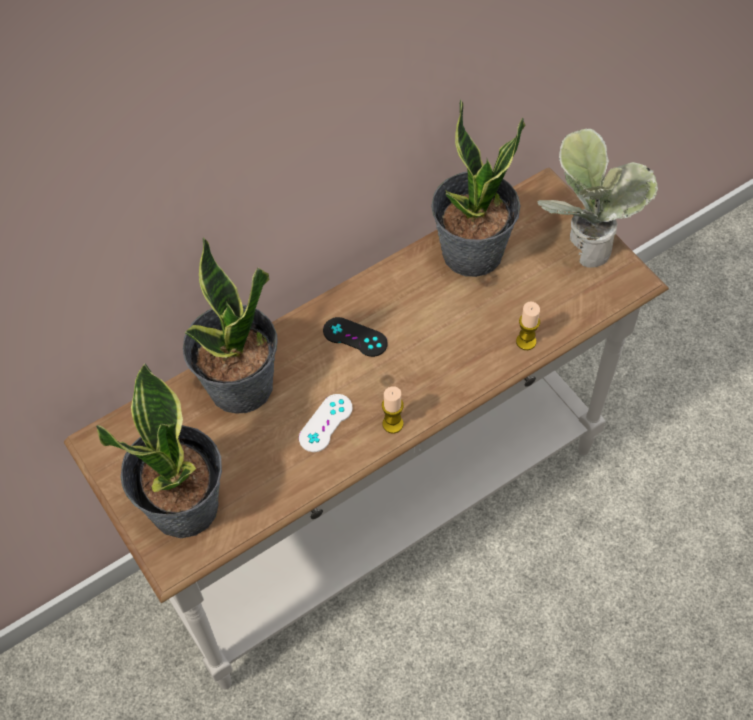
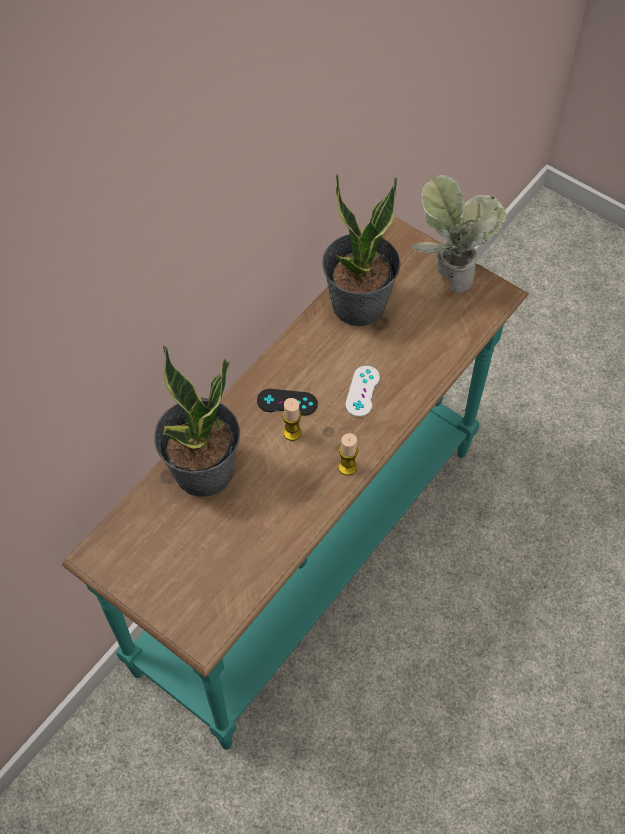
camera: 20 degrees left, 0 degrees up
white console table [64,168,669,689] -> turquoise console table [62,217,529,750]
potted plant [96,363,222,538] -> none
white game controller [299,394,353,452] -> white game controller moved to [345,366,380,417]
candle [516,302,540,350] -> candle moved to [282,398,302,441]

